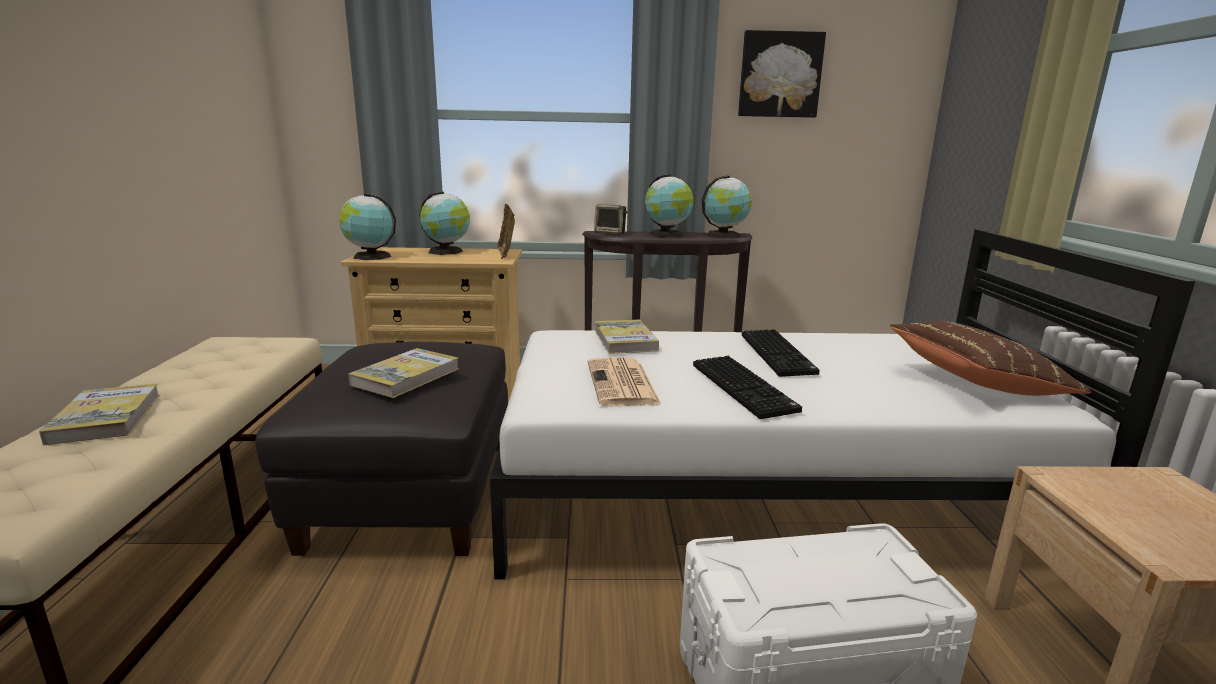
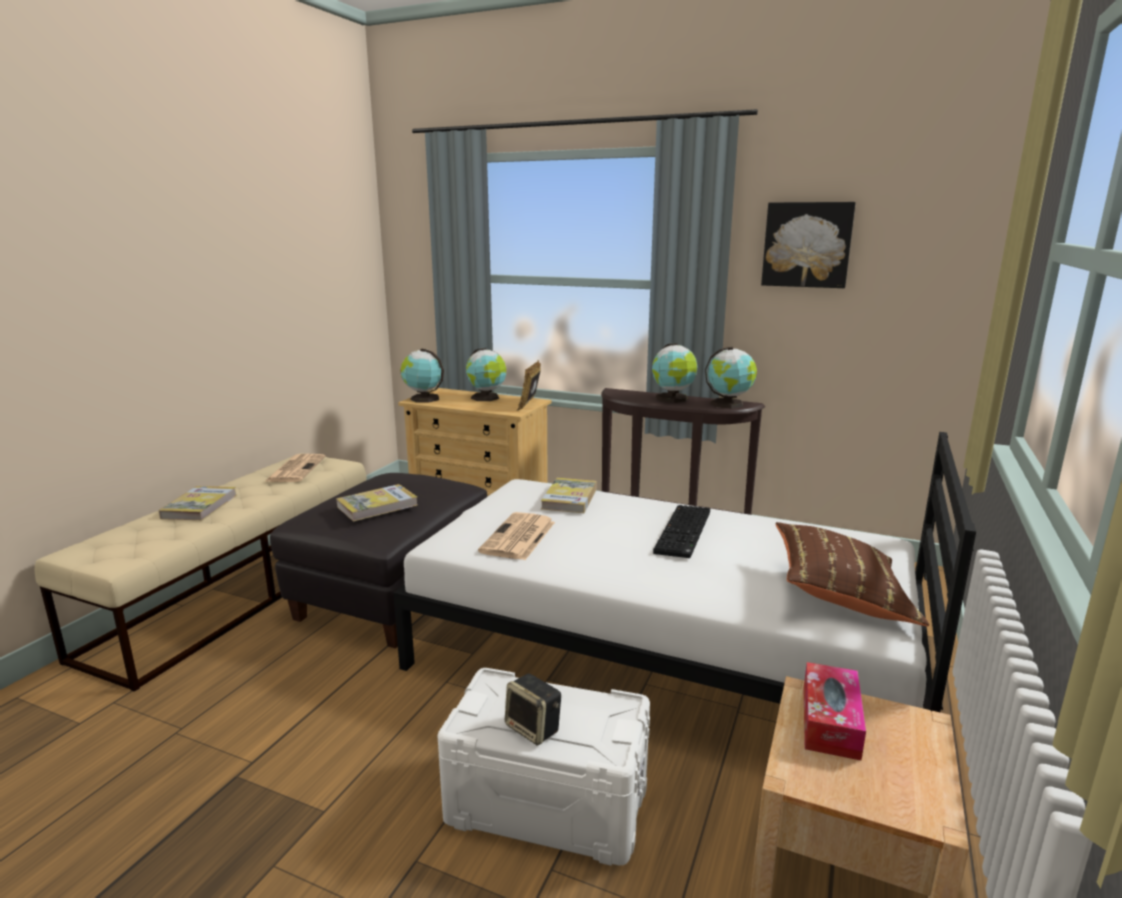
camera: 25 degrees right, 0 degrees up
speaker [594,204,628,235] -> speaker moved to [505,673,561,746]
keyboard [693,356,802,419] -> none
none -> newspaper [264,454,326,482]
none -> tissue box [803,662,866,761]

